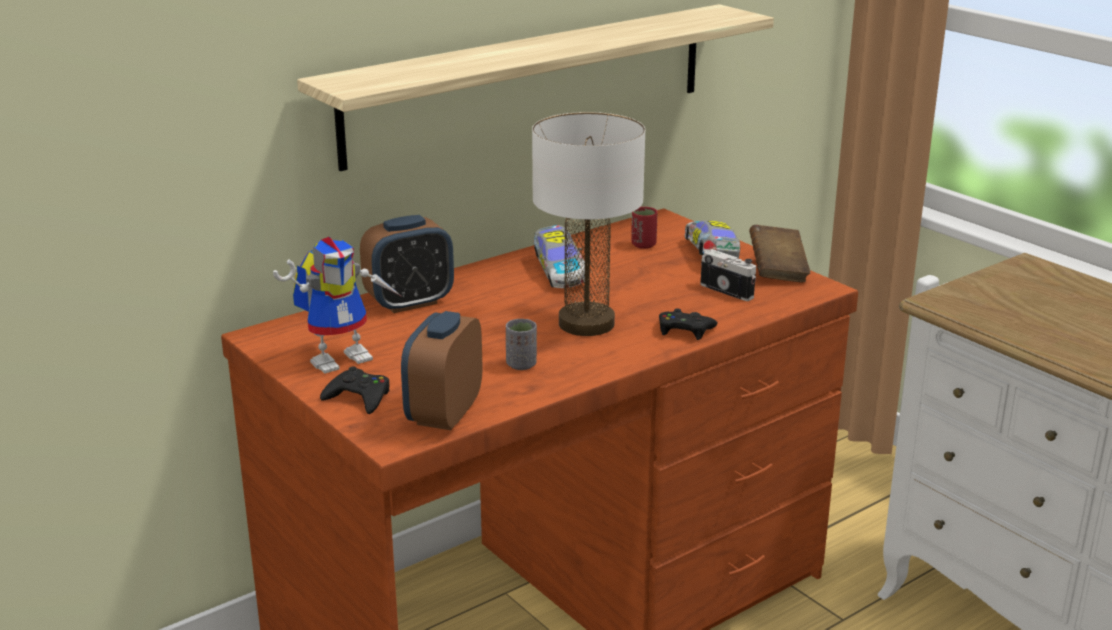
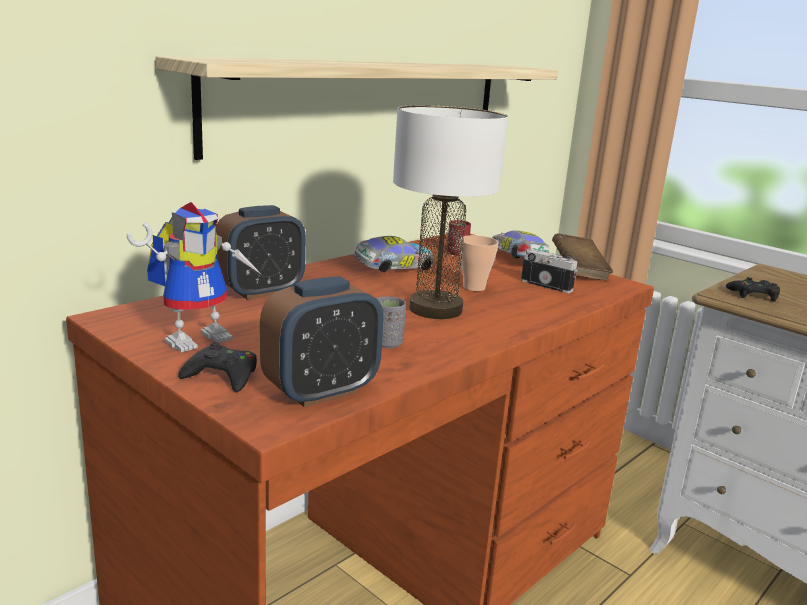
camera: 10 degrees left, 5 degrees down
alarm clock [401,311,482,430] -> alarm clock turned 135 degrees counterclockwise [260,276,383,407]
toy car [534,225,585,288] -> toy car turned 105 degrees counterclockwise [354,236,434,272]
black game controller [659,308,718,340] -> black game controller moved to [726,277,780,301]
none -> cup [460,235,499,291]

